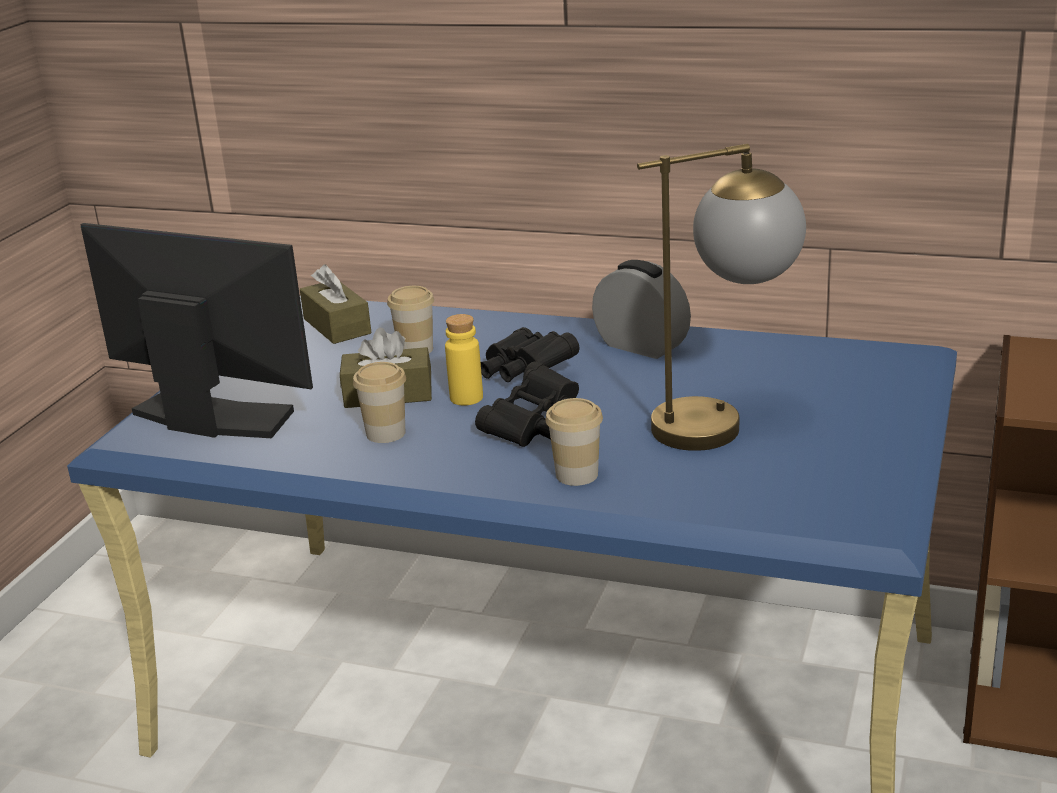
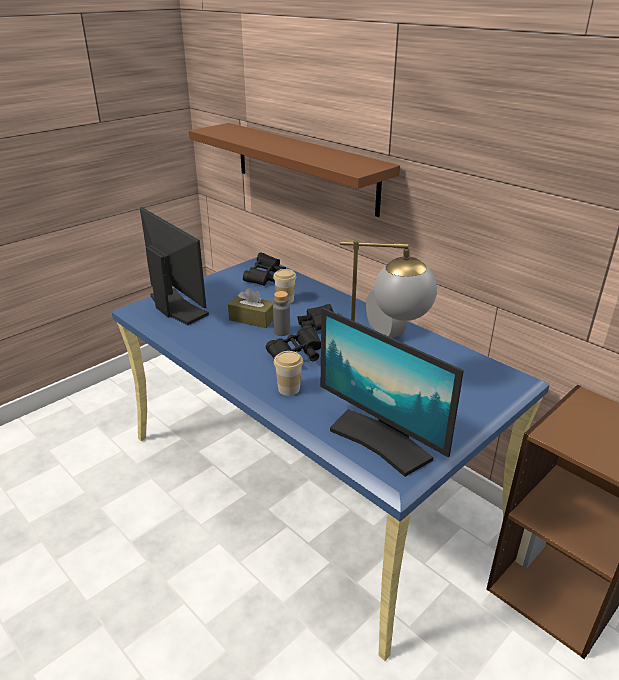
camera: 25 degrees right, 5 degrees up
brown tissue box [300,265,372,344] -> black binoculars [243,252,286,286]
cup [353,362,406,443] -> none
yellow bottle [445,314,483,405] -> grey bottle [273,291,290,336]
none -> brown shelf [189,123,400,217]
none -> monitor [321,308,464,477]

